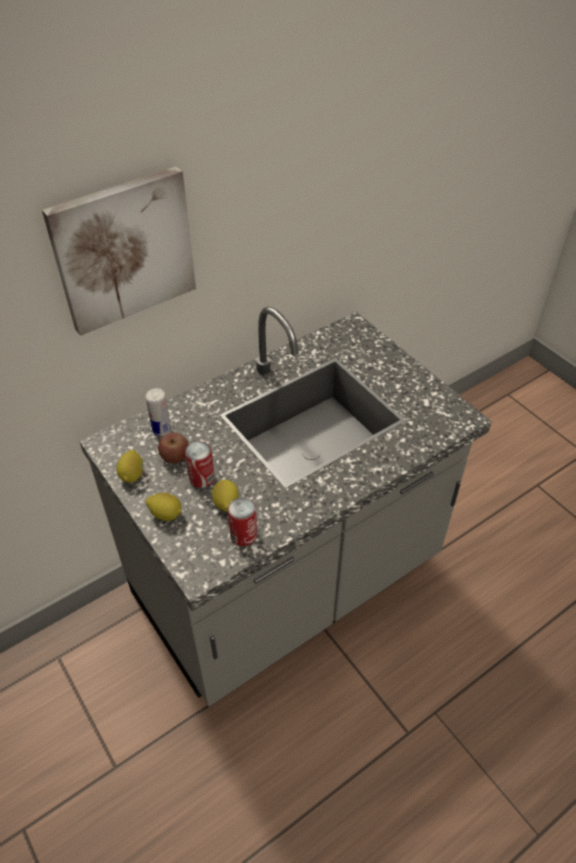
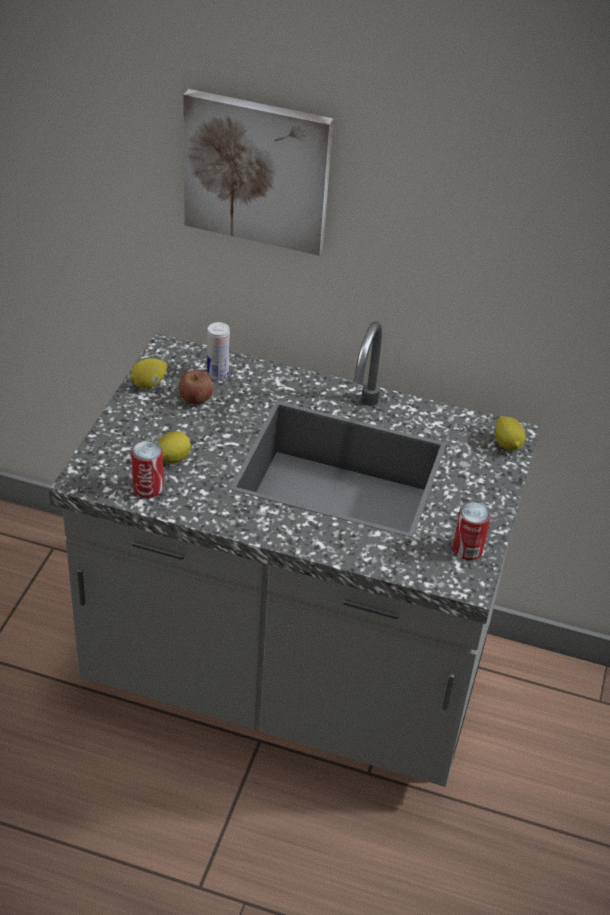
camera: 50 degrees right, 5 degrees down
lemon [146,493,182,521] -> lemon moved to [494,416,525,451]
can [185,441,215,488] -> can moved to [452,502,491,560]

